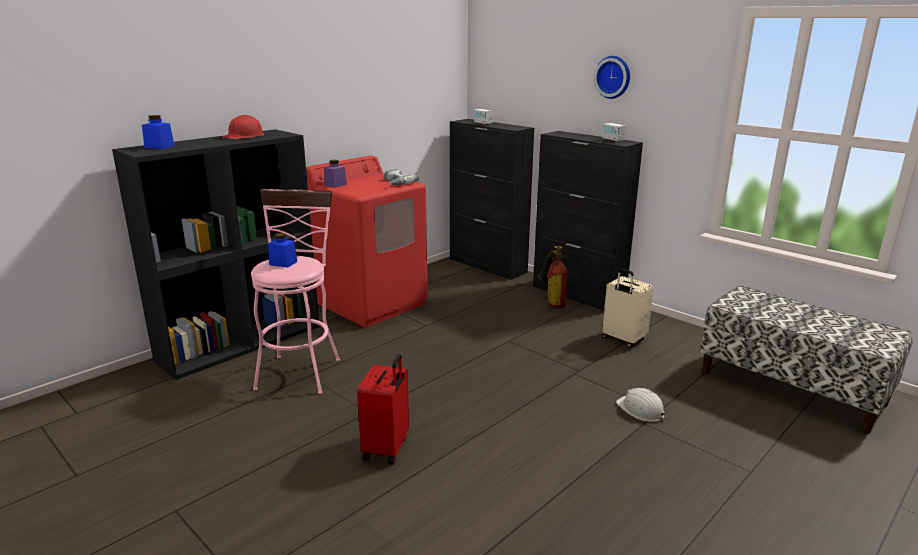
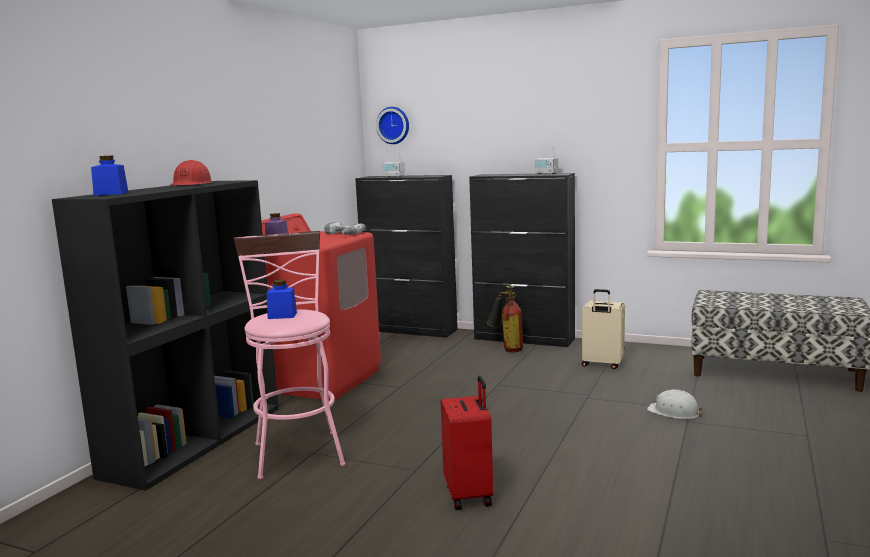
camera: 20 degrees left, 10 degrees down
wall clock [594,56,630,99] -> wall clock moved to [376,107,409,144]

